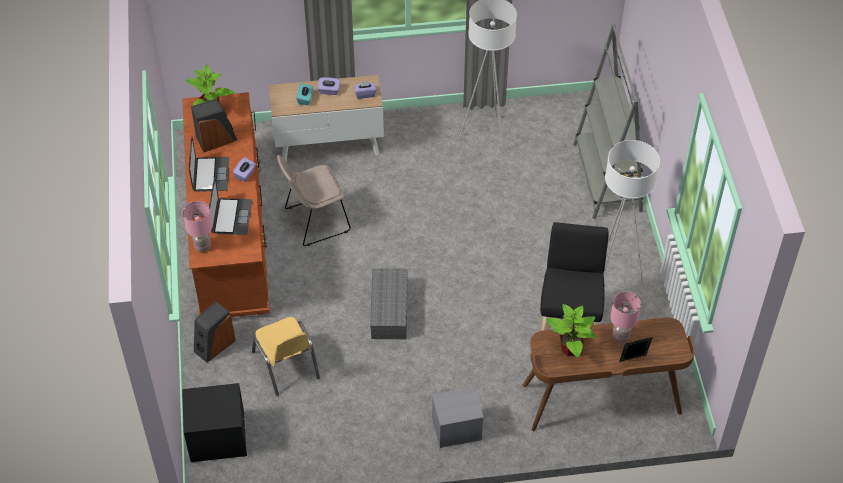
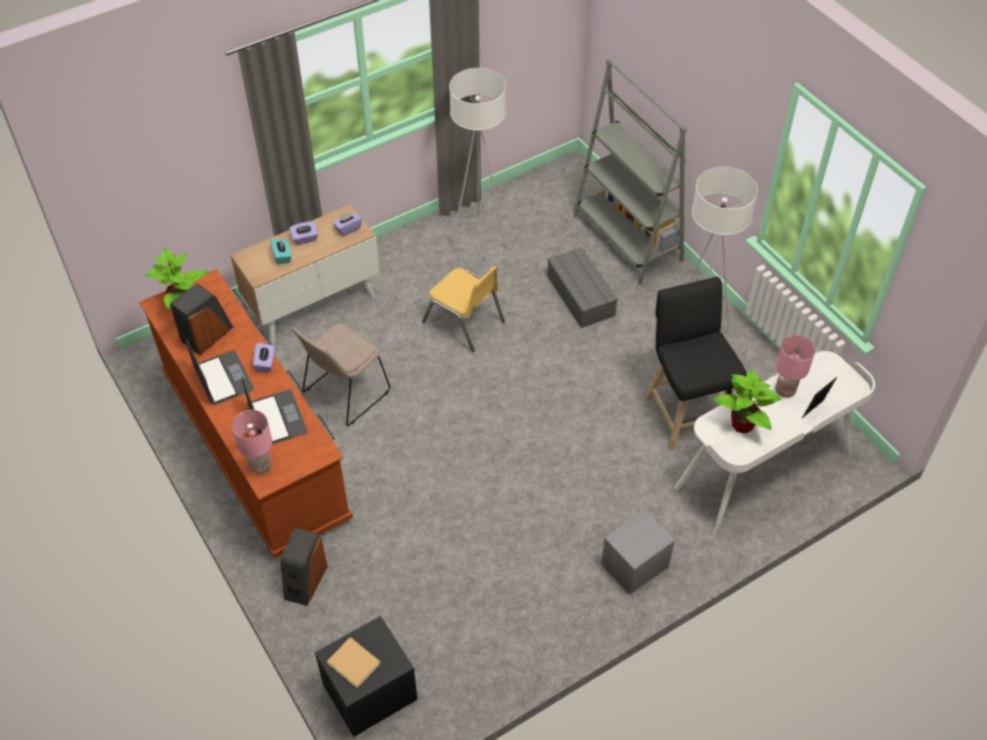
camera: 25 degrees left, 0 degrees up
yellow chair [252,317,320,396] -> yellow chair moved to [422,266,505,352]
grey storage box [370,268,408,339] -> grey storage box moved to [547,247,618,328]
brown desk [522,317,695,431] -> white desk [675,351,875,534]
none -> beige book [327,637,381,688]

